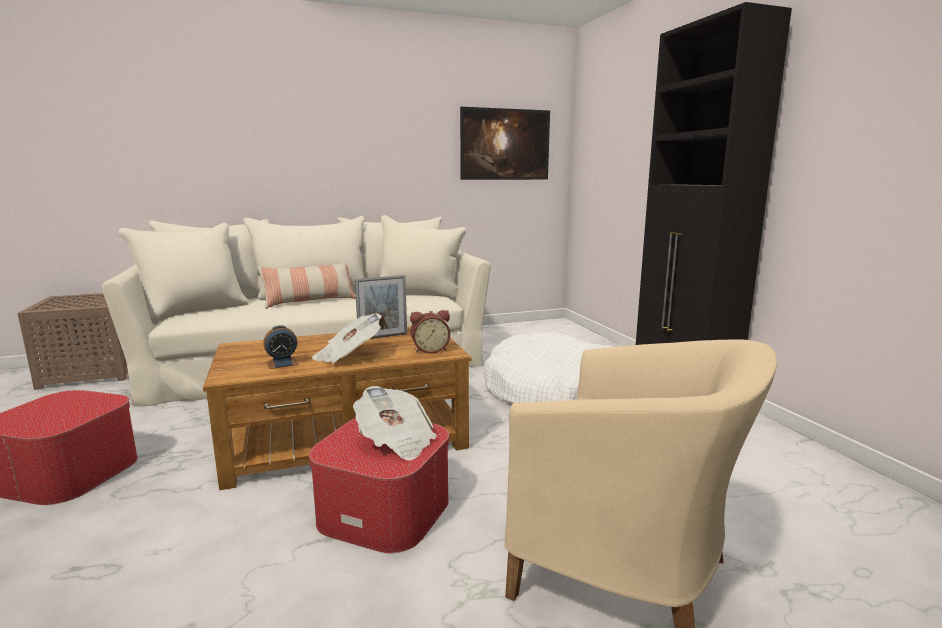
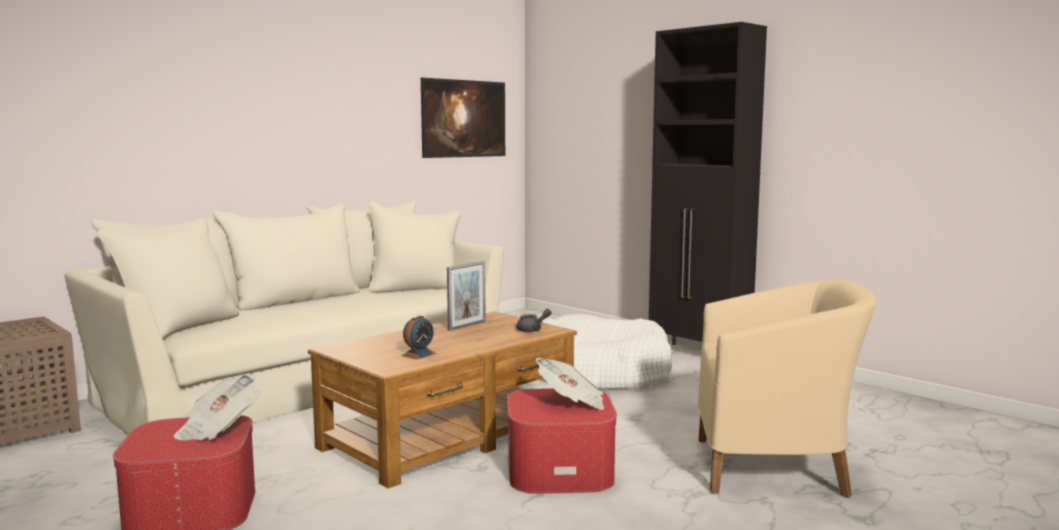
camera: 25 degrees left, 5 degrees down
pillow [258,263,356,309] -> none
newspaper [312,314,382,363] -> newspaper moved to [174,374,261,440]
alarm clock [410,310,450,354] -> grey teapot [516,309,551,332]

